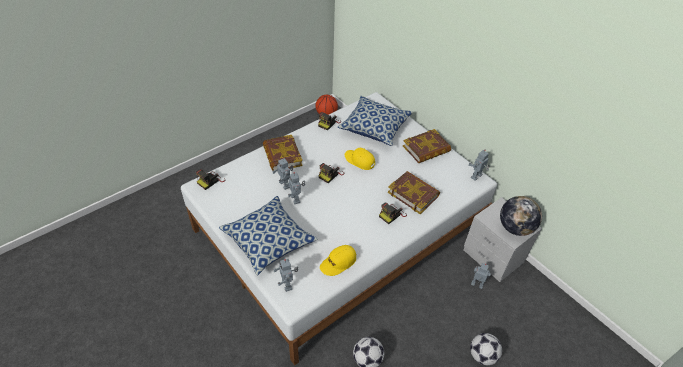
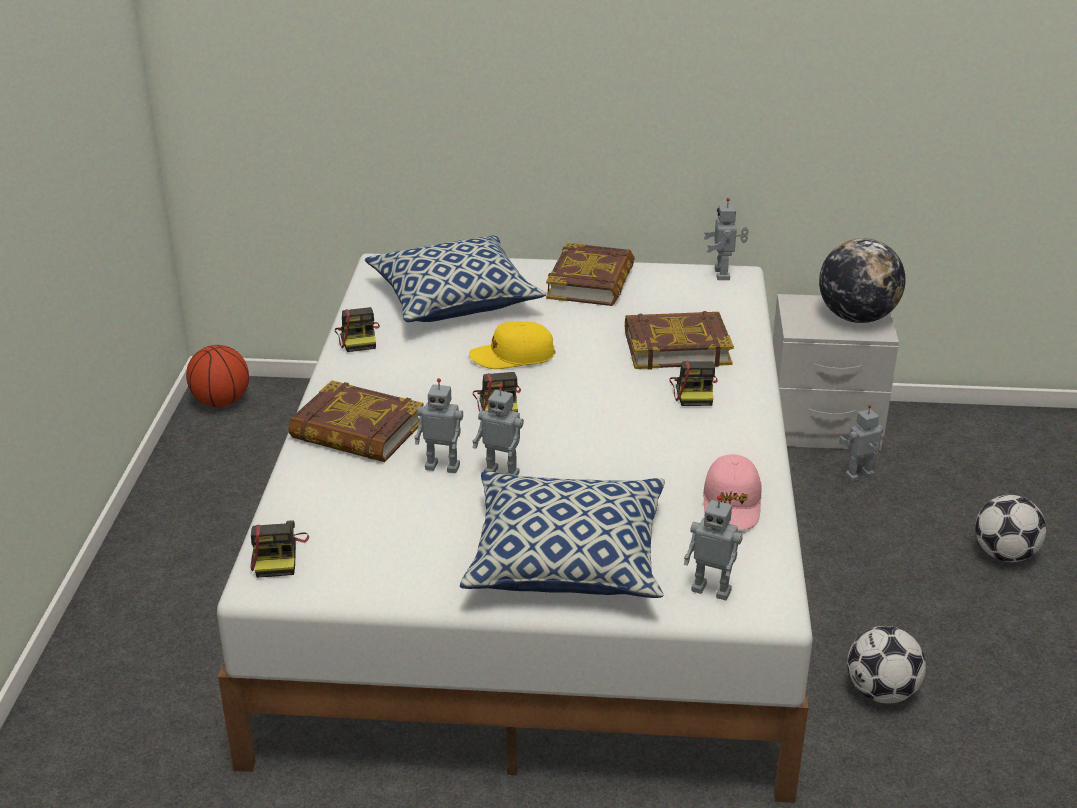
camera: 45 degrees left, 15 degrees down
yellow cap [320,245,356,276] -> pink cap [703,454,762,530]

